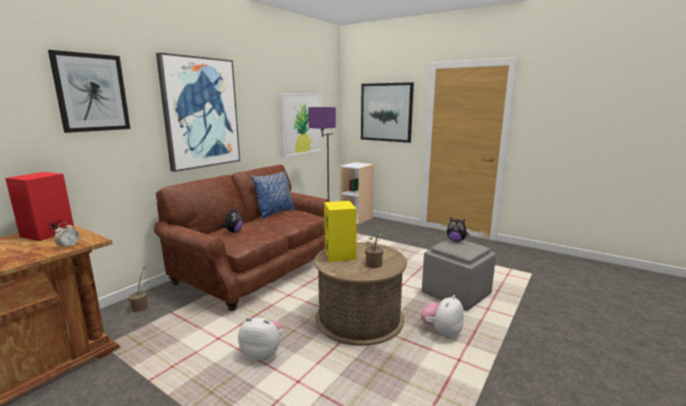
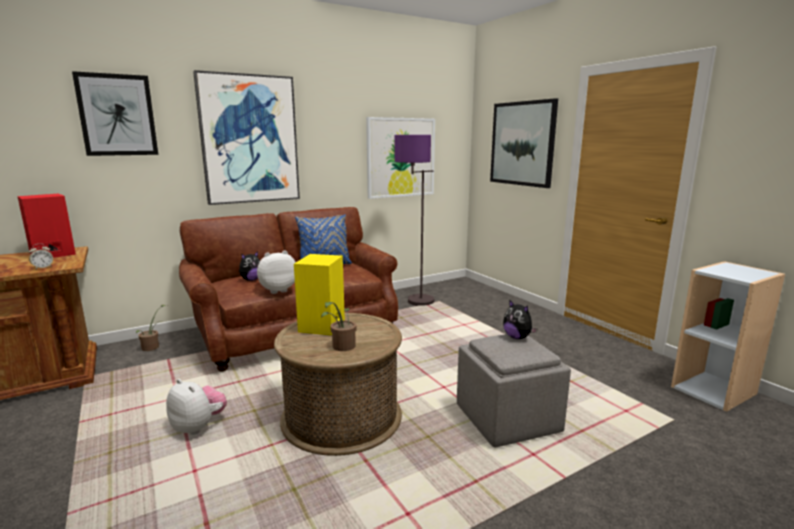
camera: 25 degrees right, 0 degrees up
bookcase [340,162,374,224] -> bookcase moved to [671,261,785,412]
plush toy [421,295,464,338] -> plush toy moved to [257,250,296,294]

